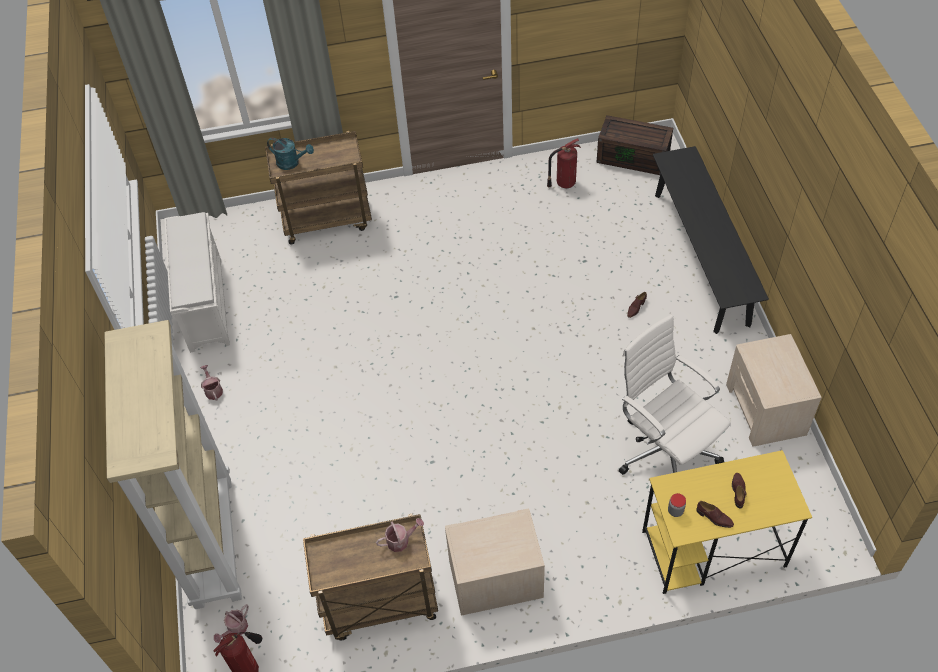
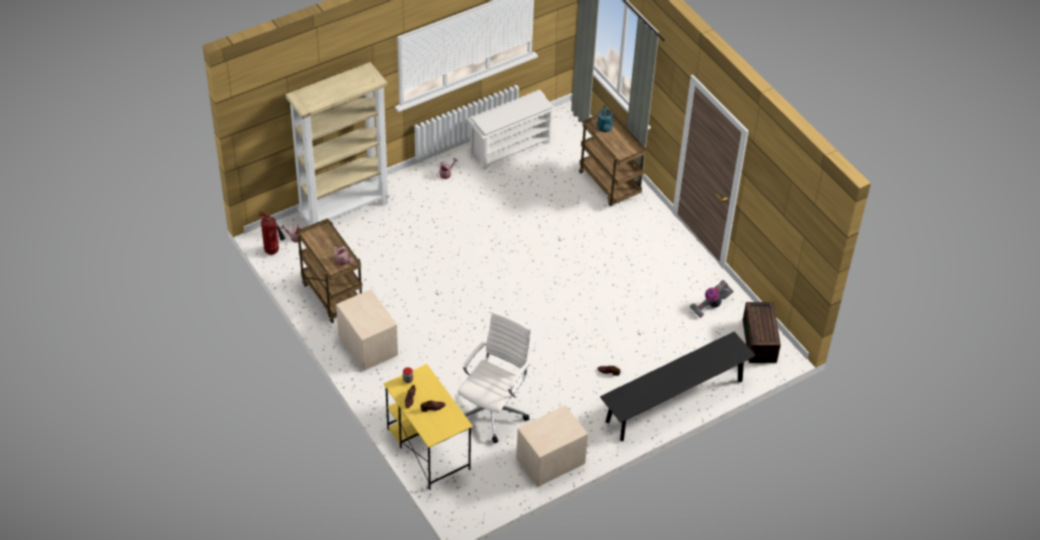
camera: 65 degrees right, 5 degrees down
fire extinguisher [547,138,581,188] -> vacuum cleaner [690,280,734,317]

